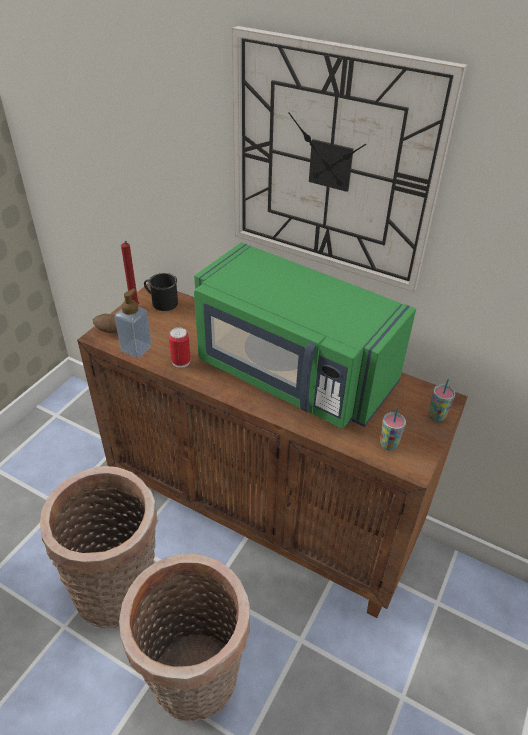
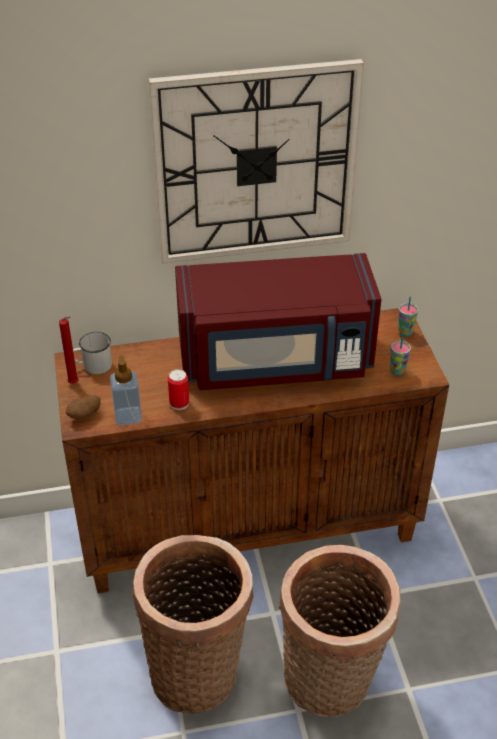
camera: 40 degrees left, 0 degrees up
black mug [144,273,178,311] -> white mug [73,332,112,374]
green microwave [194,242,416,429] -> red microwave [175,253,382,390]

